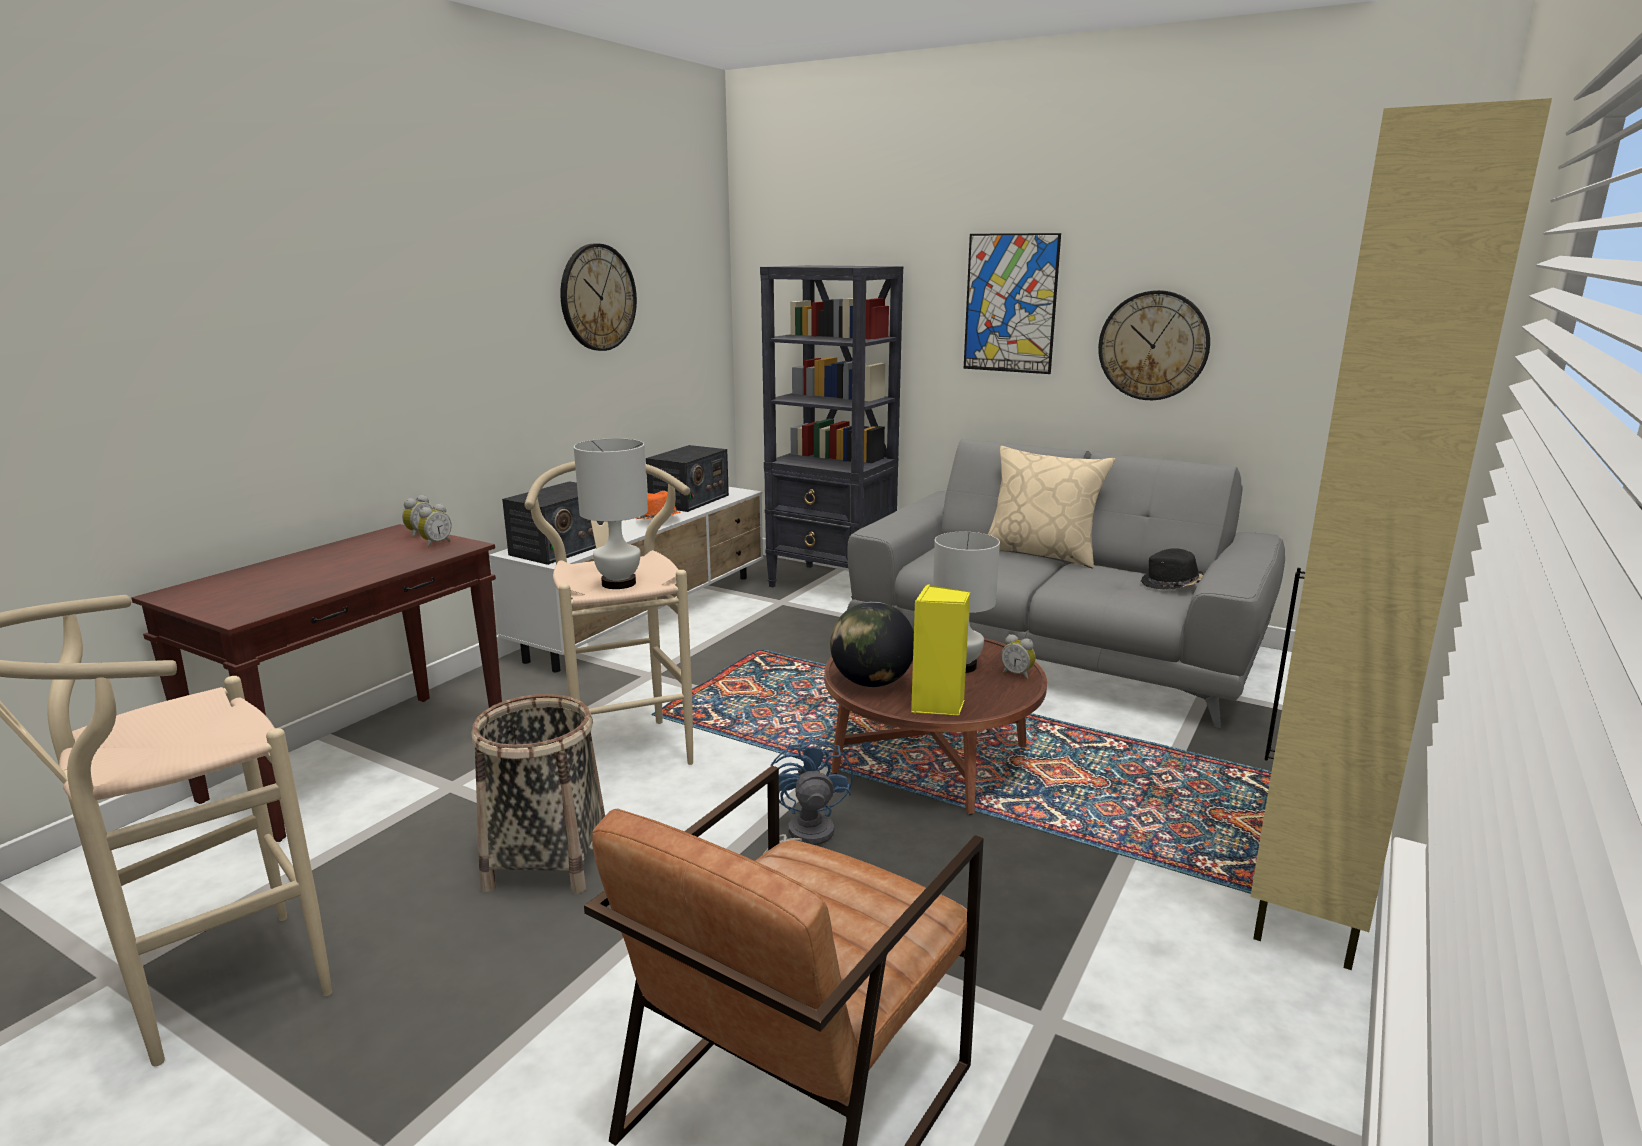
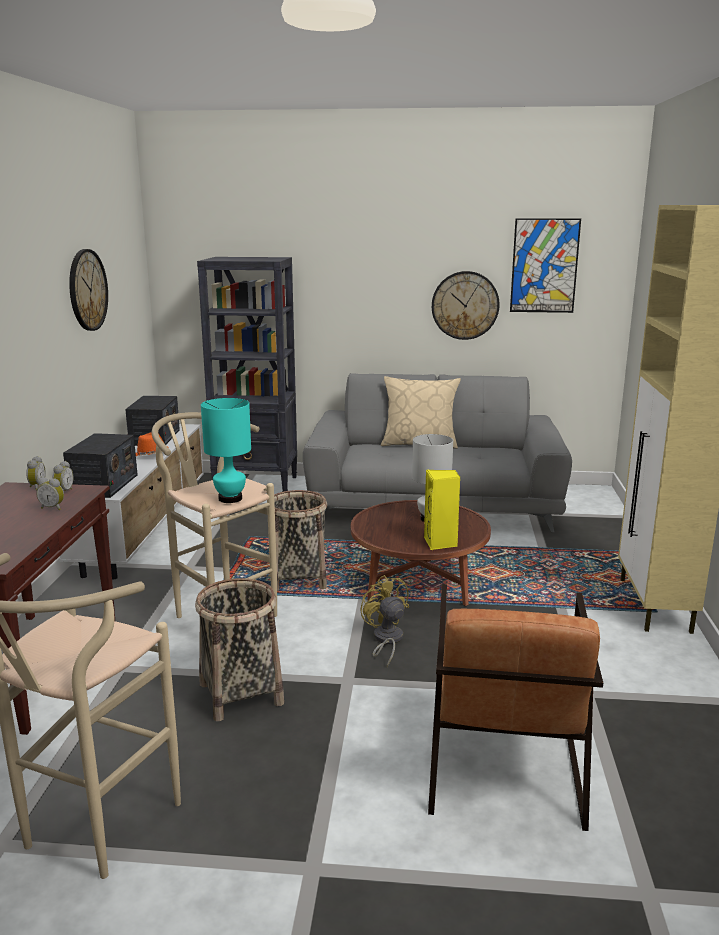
camera: 25 degrees left, 0 degrees up
white table lamp [574,438,648,589] -> turquoise table lamp [201,398,251,503]
blue fan [763,736,853,854] -> yellow fan [360,575,409,667]
globe [830,601,914,687] -> none
picture [964,233,1061,374] -> picture moved to [510,218,581,313]
alarm clock [1001,634,1036,679] -> alarm clock moved to [36,478,64,510]
black hat [1141,548,1203,590] -> none
none -> basket [274,490,327,591]

